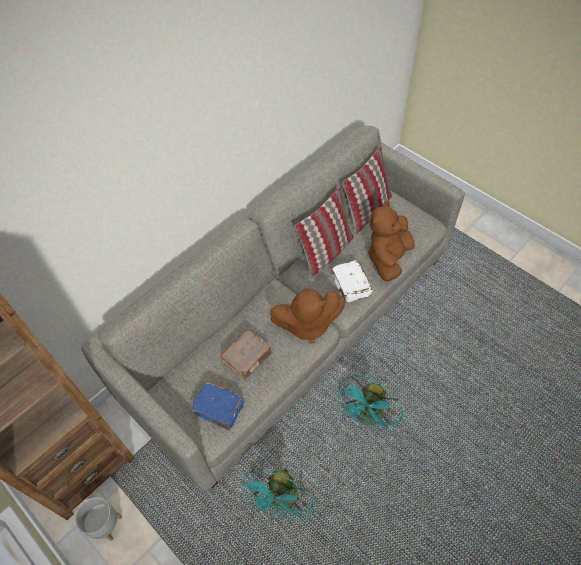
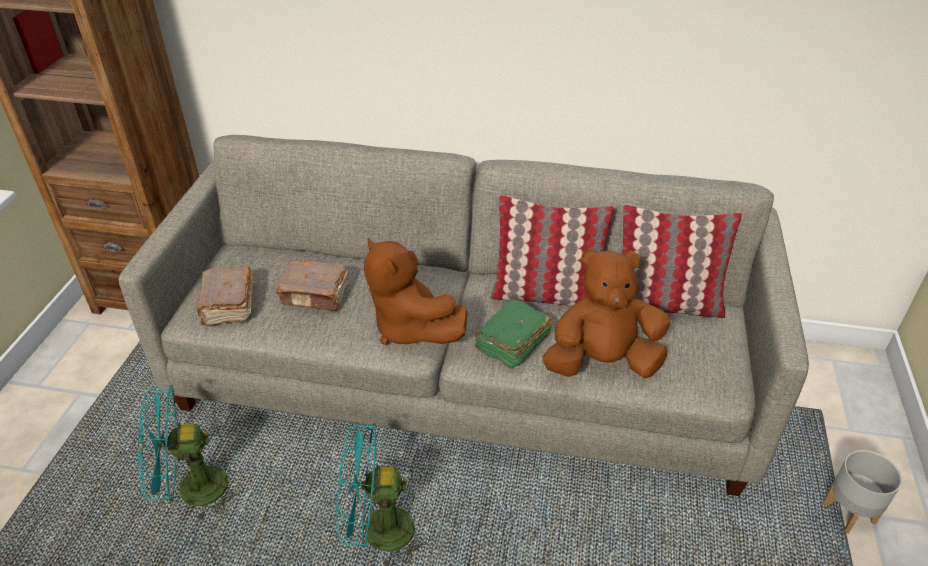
camera: 55 degrees right, 15 degrees down
grey planter [75,497,122,541] -> grey planter moved to [823,450,902,534]
blue book [190,381,244,431] -> brown book [197,266,253,326]
white book [331,260,372,303] -> green book [475,299,552,369]

